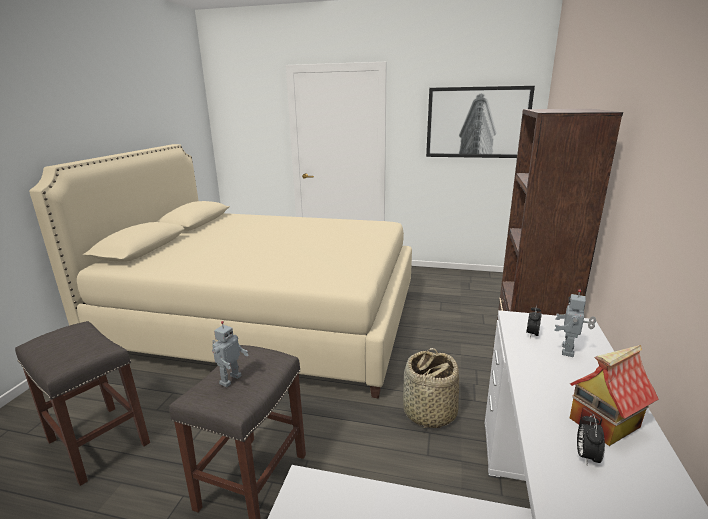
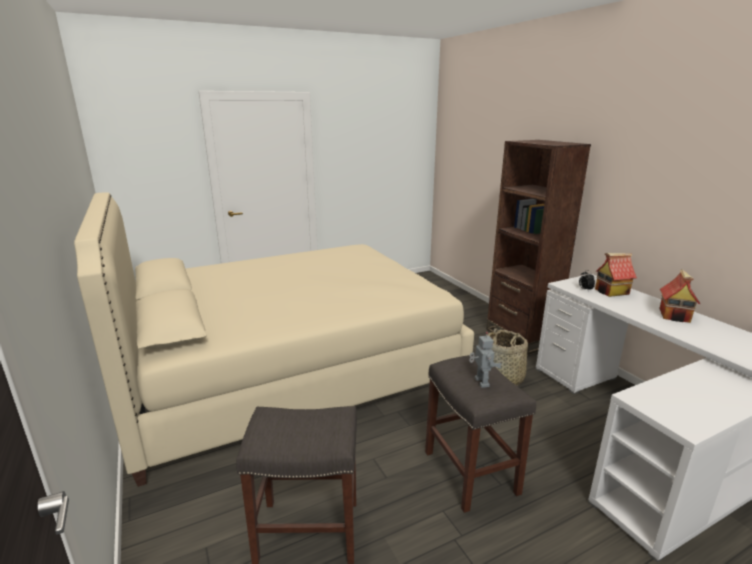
camera: 40 degrees left, 0 degrees up
picture [426,86,535,158] -> none
toy robot [554,289,596,357] -> toy house [595,253,637,297]
alarm clock [577,414,605,465] -> none

